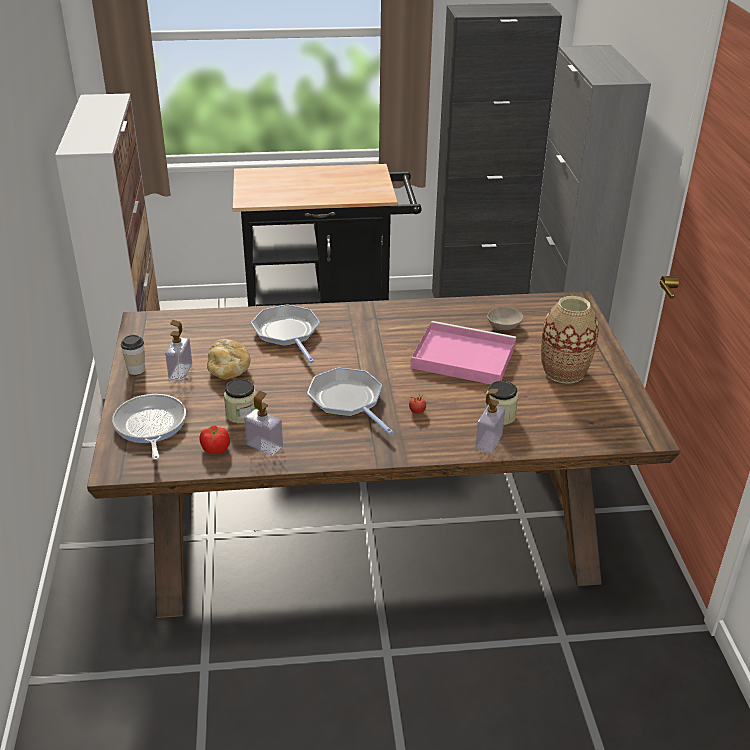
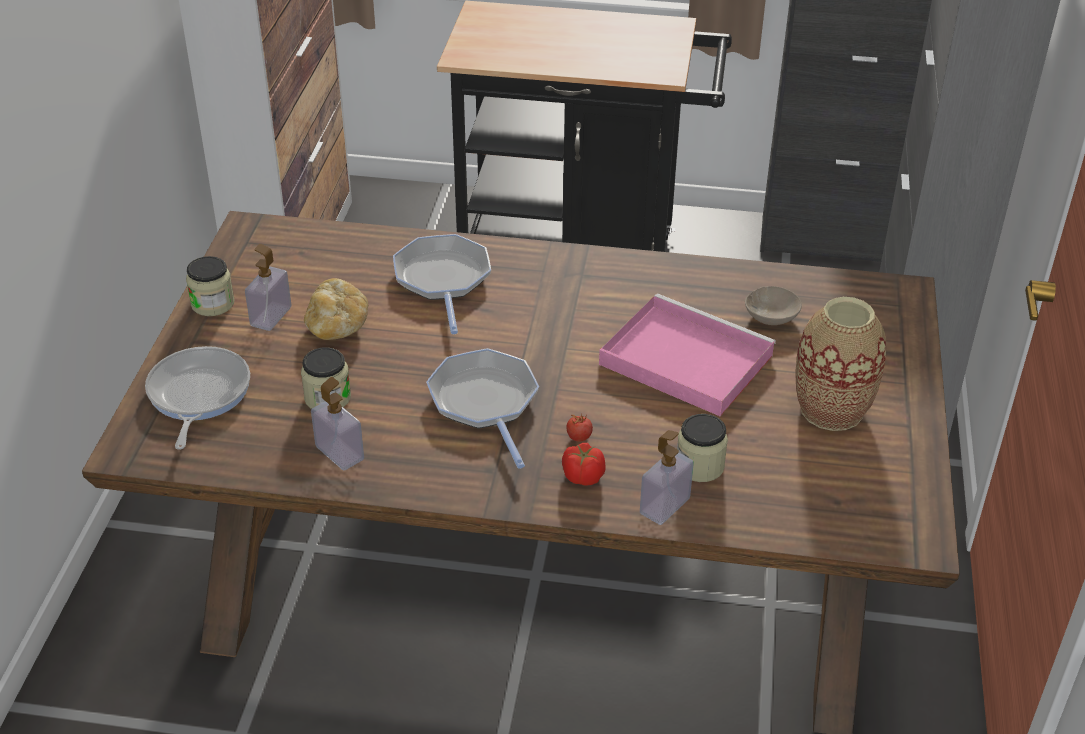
camera: 15 degrees right, 5 degrees up
cup [121,335,145,375] -> jar [186,256,234,316]
tomato [200,425,230,454] -> tomato moved to [562,443,606,486]

